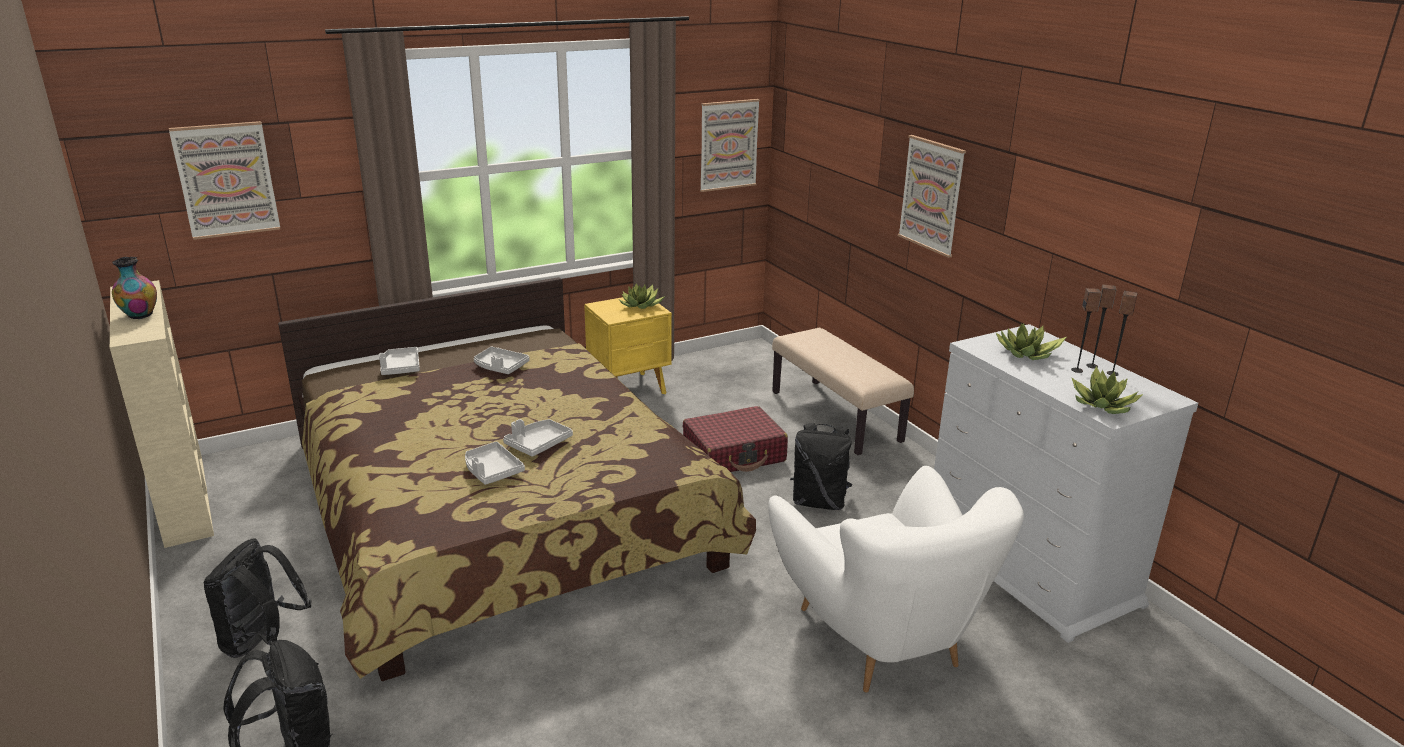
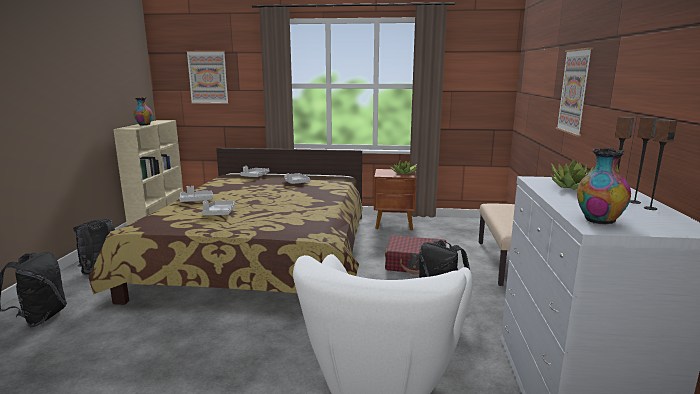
camera: 35 degrees right, 10 degrees down
grey tray [503,419,573,457] -> grey tray moved to [180,186,213,202]
yellow nightstand [584,297,672,394] -> brown nightstand [374,169,417,231]
picture [700,99,760,192] -> none
potted plant [1072,366,1143,414] -> vase [577,148,631,225]

